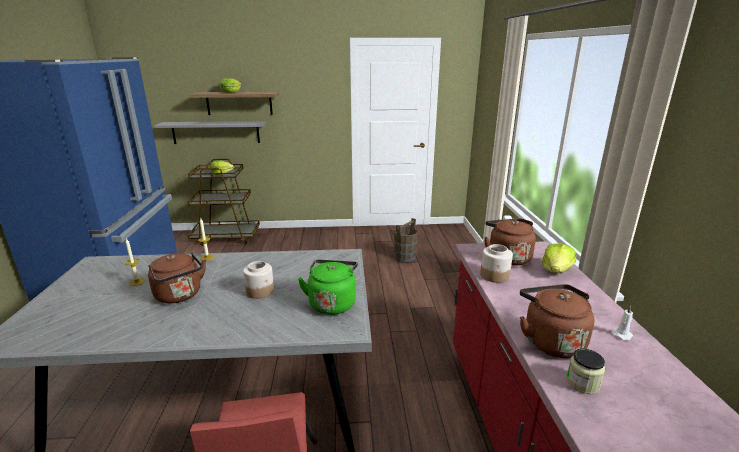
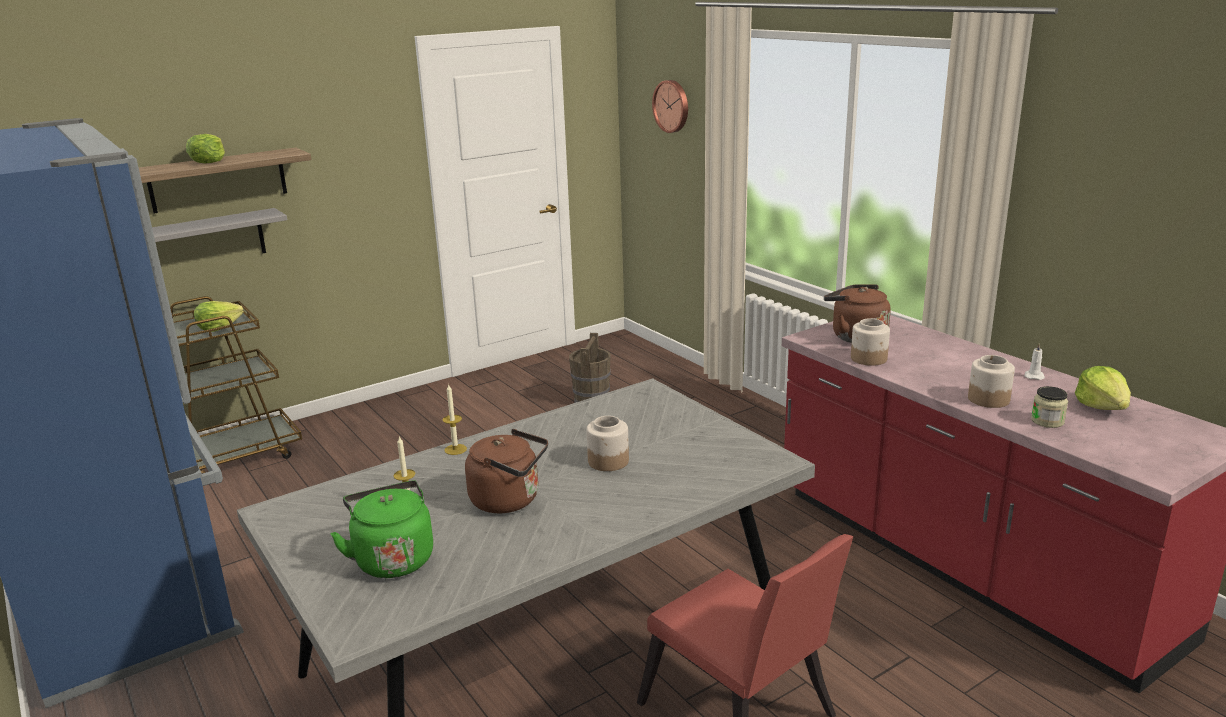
camera: 30 degrees left, 0 degrees up
green kettle [298,260,358,315] -> green kettle moved to [330,480,433,578]
brown kettle [520,284,595,358] -> jar [968,355,1015,408]
lettuce [542,243,576,273] -> lettuce moved to [1075,366,1131,410]
none -> wall clock [652,80,688,133]

